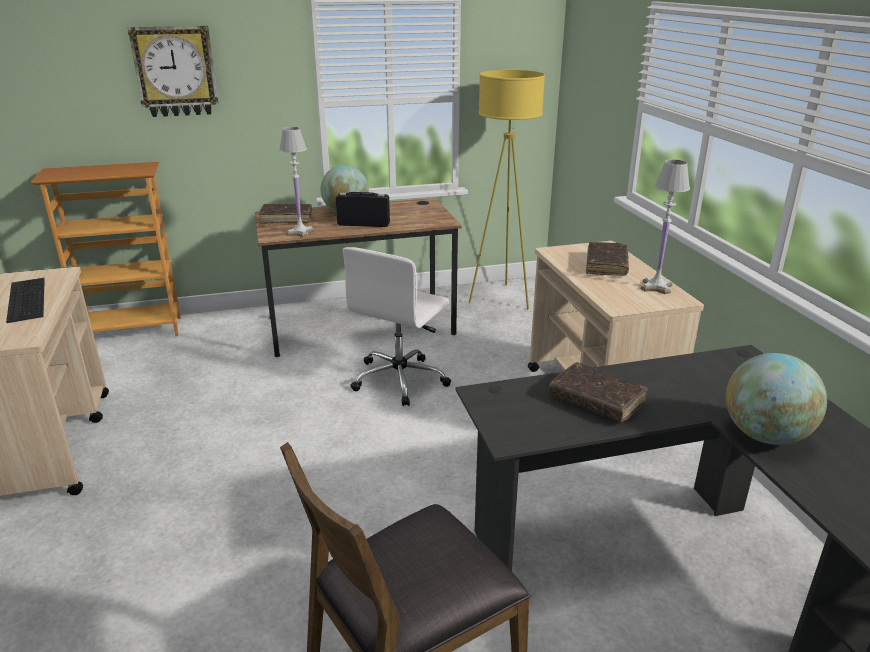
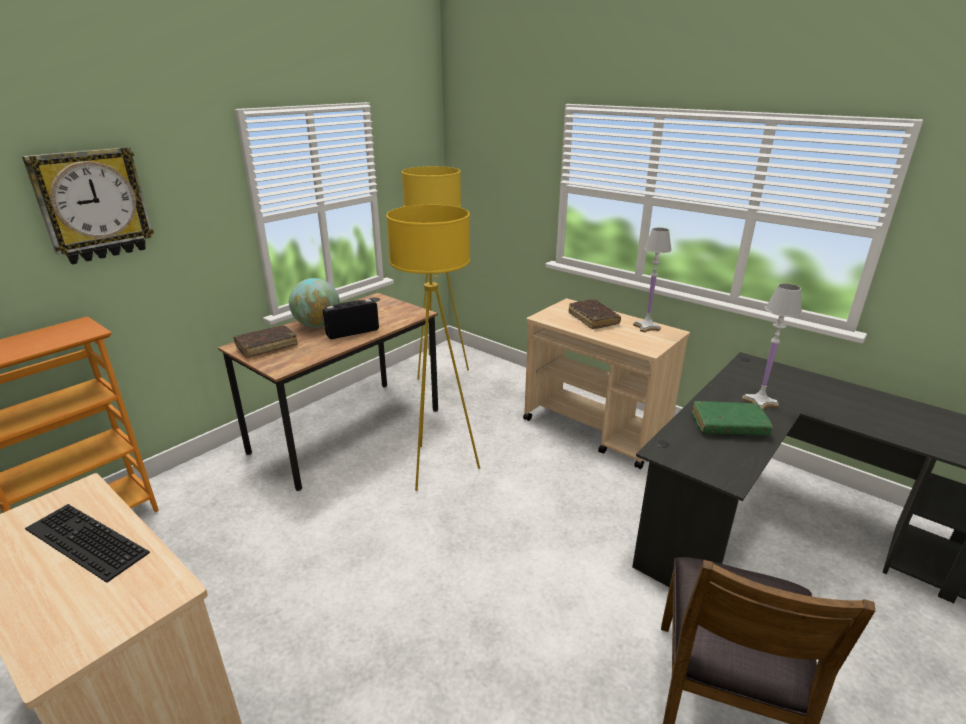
camera: 35 degrees left, 0 degrees up
white table lamp [279,127,315,237] -> white table lamp moved to [742,283,802,410]
white office chair [343,247,451,406] -> yellow floor lamp [386,205,480,491]
brown book [549,362,648,422] -> green book [692,401,773,436]
globe [726,353,827,445] -> none

